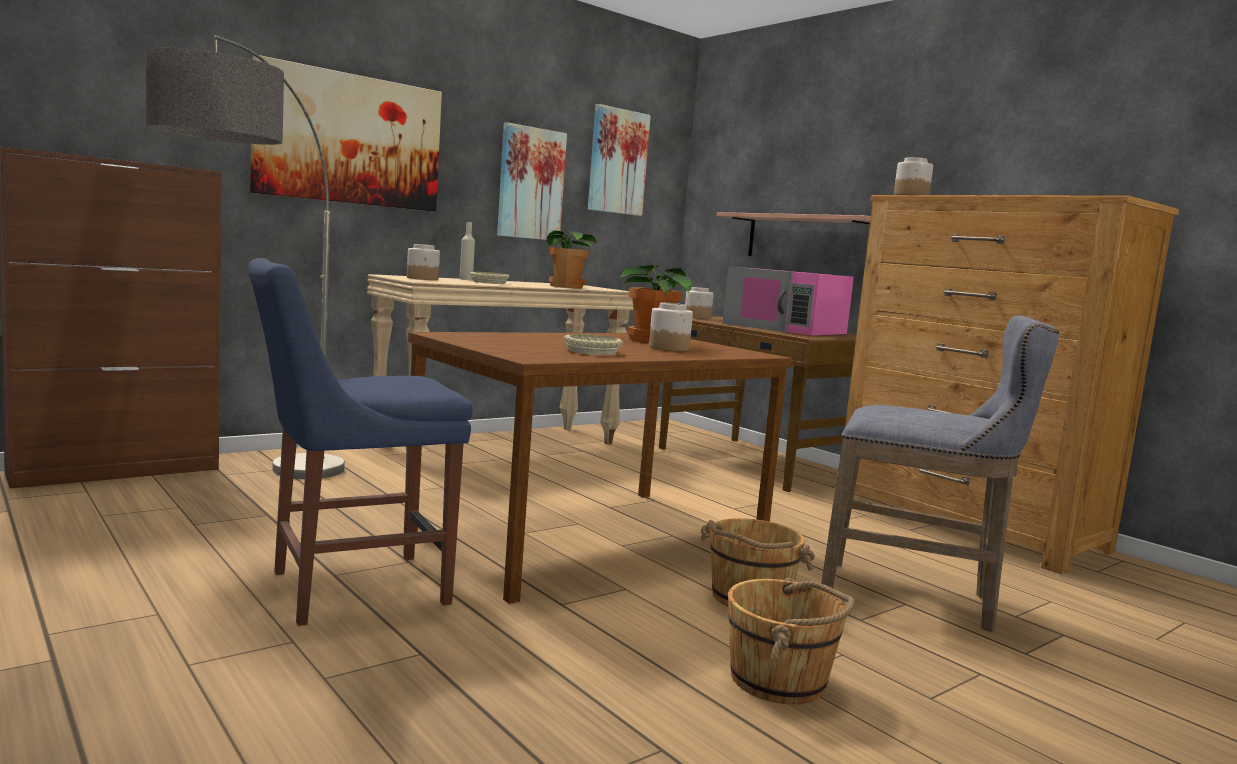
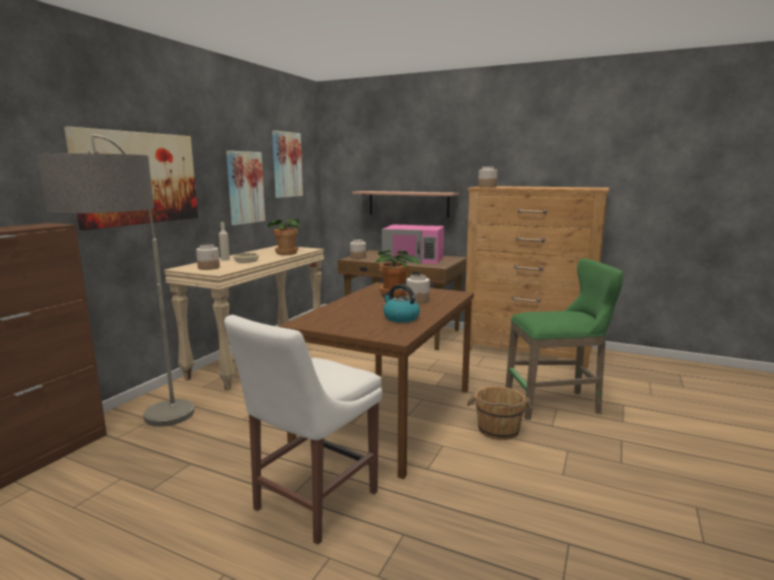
camera: 25 degrees left, 5 degrees up
blue chair [248,258,472,626] -> white chair [224,315,382,545]
beige bowl [564,334,623,355] -> kettle [382,284,420,323]
brown bucket [728,578,855,704] -> none
grey stool [821,315,1059,632] -> green stool [506,258,623,420]

